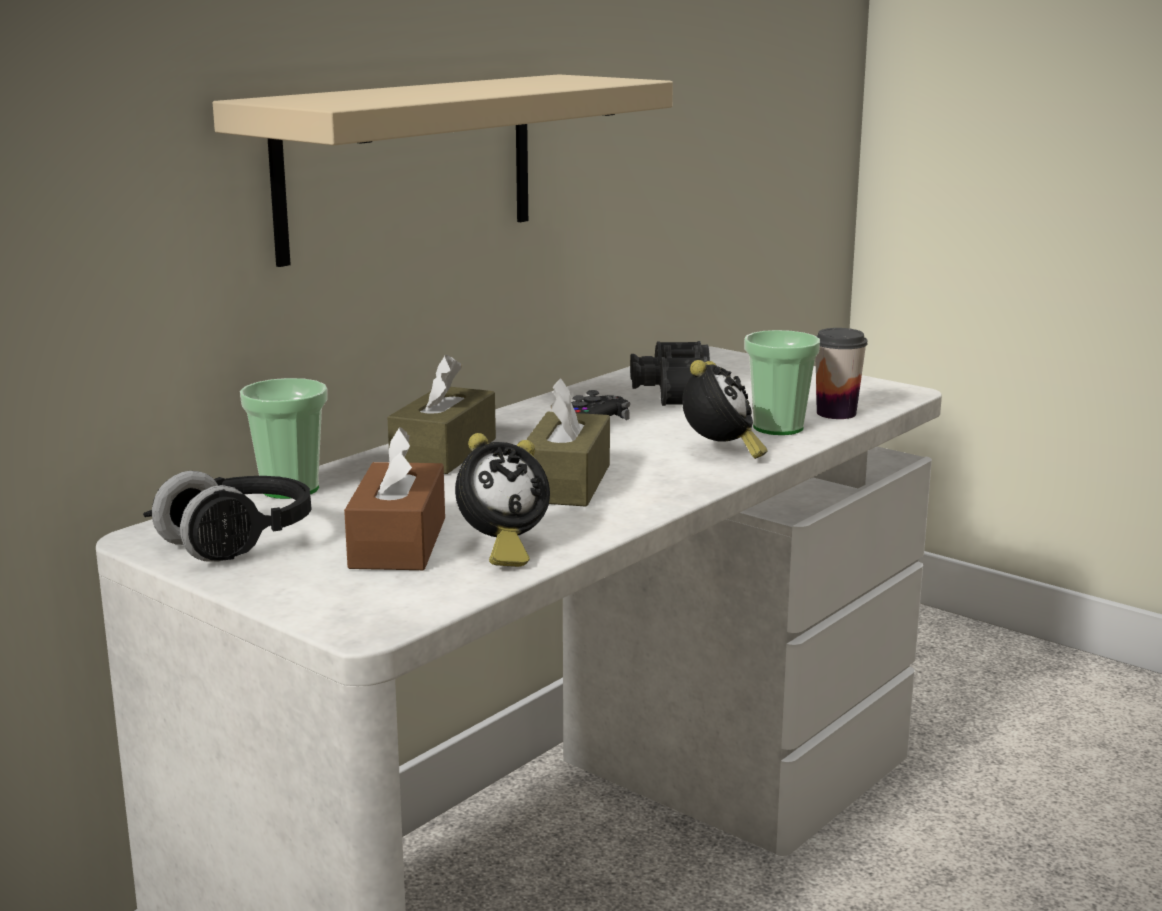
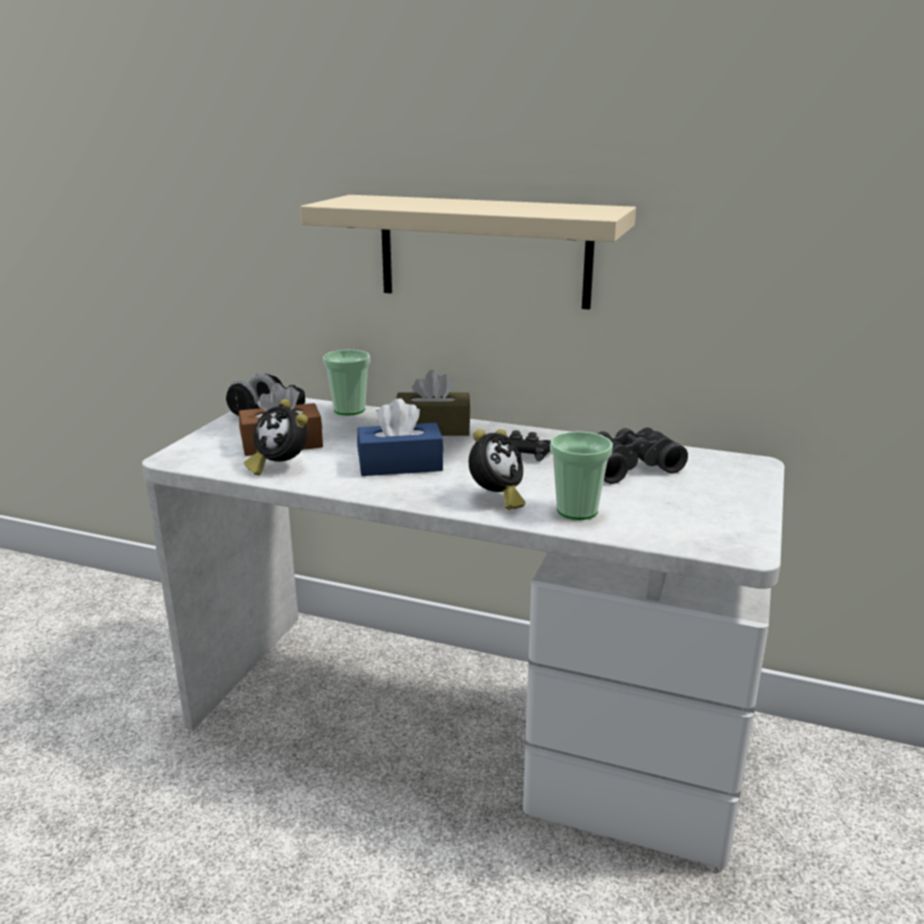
camera: 70 degrees right, 5 degrees up
brown tissue box [526,378,610,506] -> blue tissue box [357,398,444,476]
alarm clock [682,360,768,459] -> alarm clock turned 45 degrees counterclockwise [469,429,526,510]
cup [816,328,867,419] -> none

